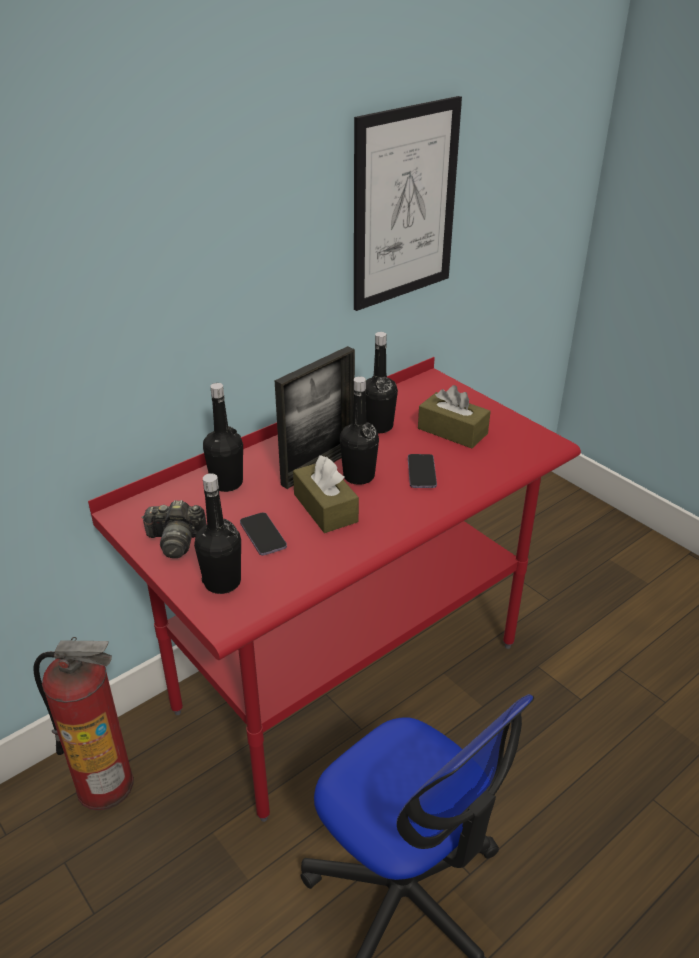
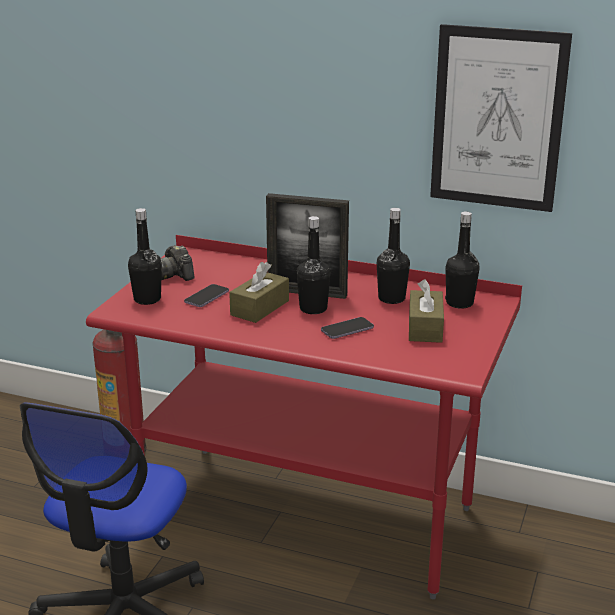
camera: 60 degrees right, 10 degrees down
black bottle [203,383,243,492] -> black bottle moved to [445,211,480,309]

